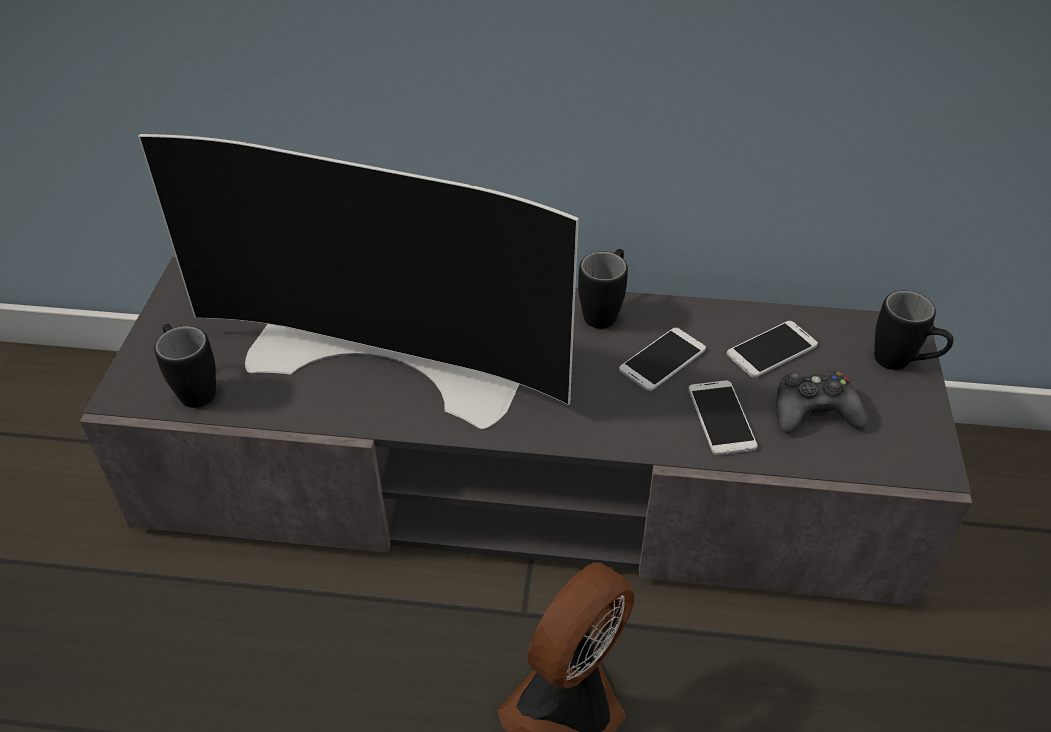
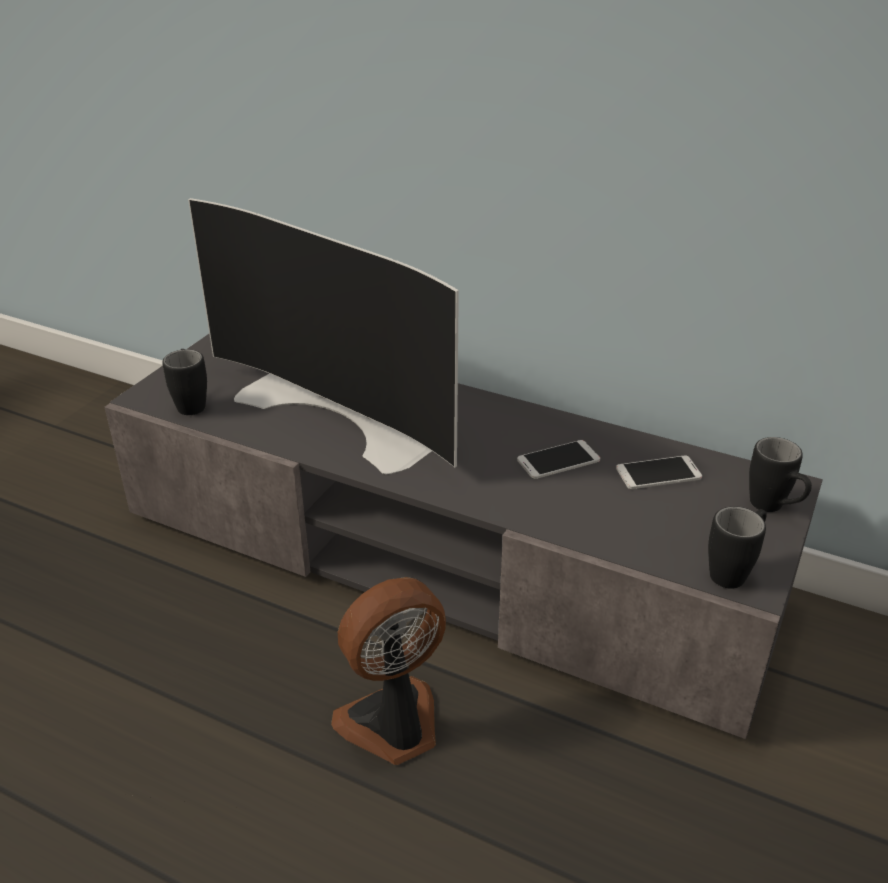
camera: 20 degrees right, 10 degrees down
black mug [578,249,628,329] -> black mug moved to [708,506,767,589]
phone [688,380,758,455] -> none
black game controller [777,370,867,433] -> none

